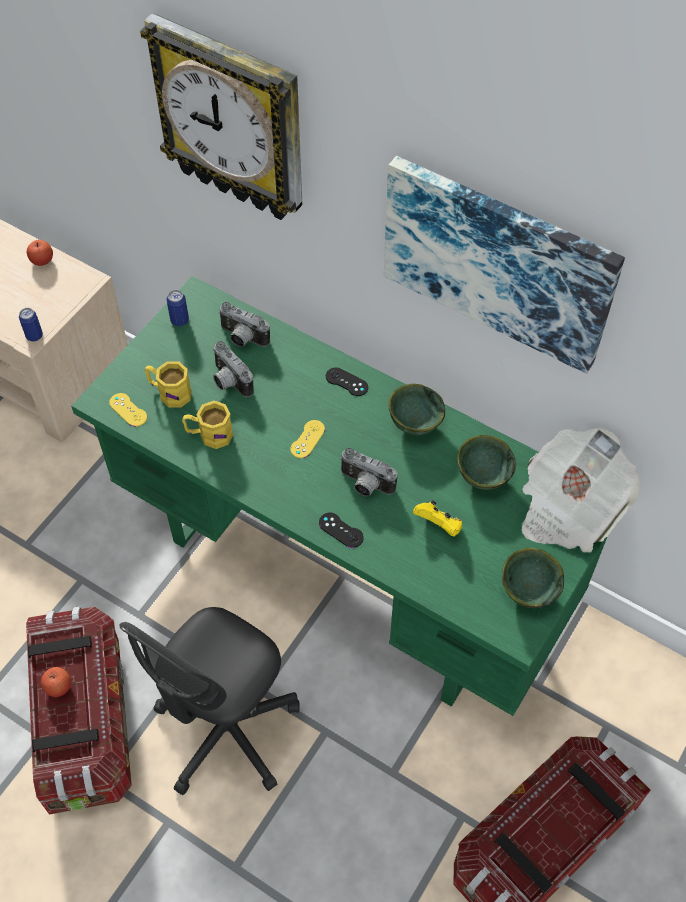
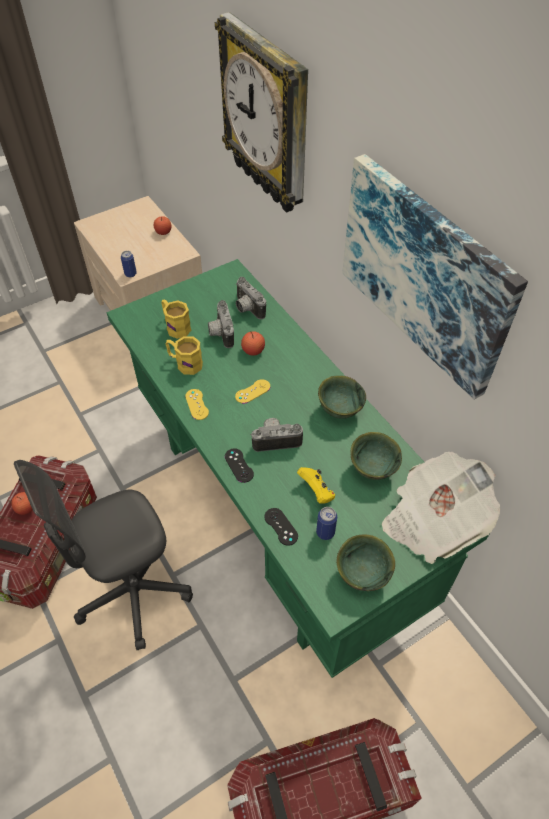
camera: 25 degrees right, 5 degrees down
yellow game controller [109,393,147,427] -> yellow game controller moved to [185,389,209,420]
can [166,290,189,326] -> can moved to [316,507,337,540]
black game controller [326,367,368,396] -> black game controller moved to [264,508,298,546]
camera [340,448,398,496] -> camera turned 120 degrees clockwise [251,418,303,452]
none -> apple [241,331,265,356]

